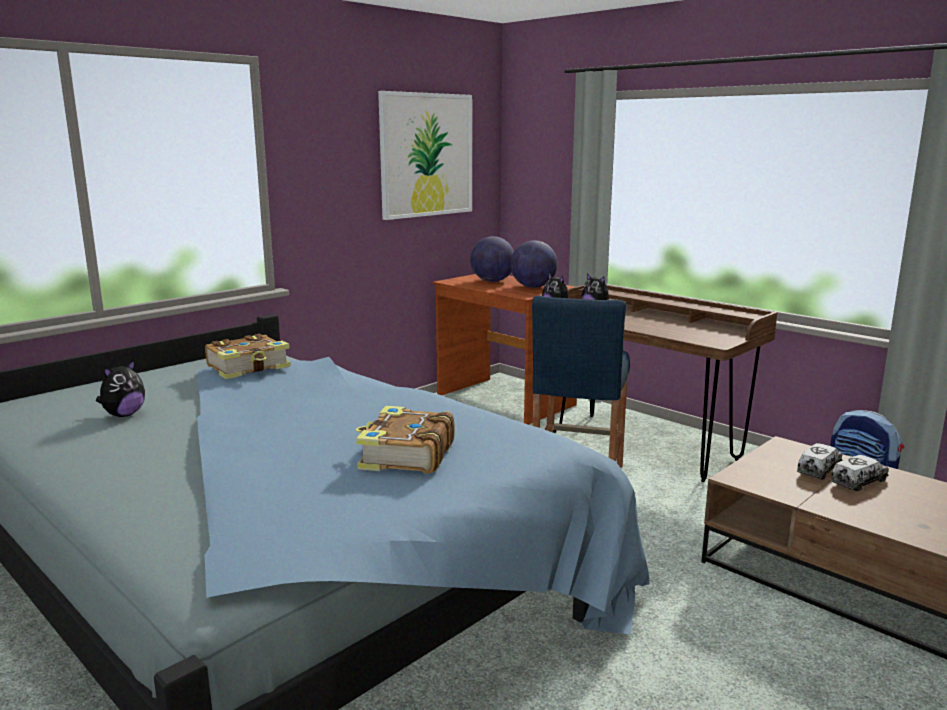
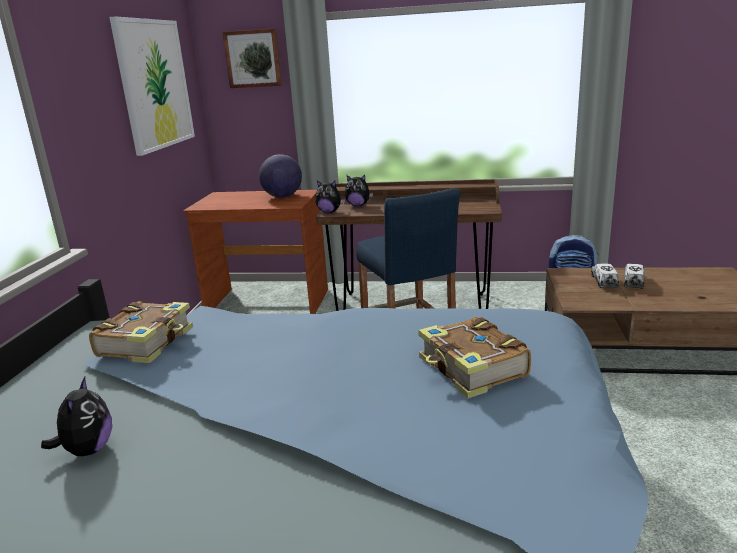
camera: 35 degrees left, 5 degrees up
globe [470,236,514,282] -> none
none -> picture [222,28,282,88]

